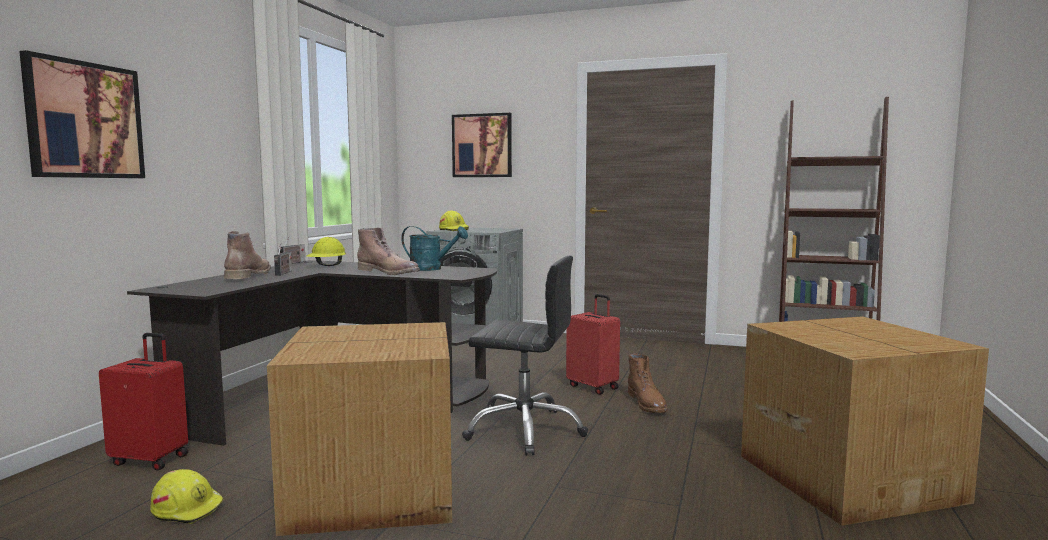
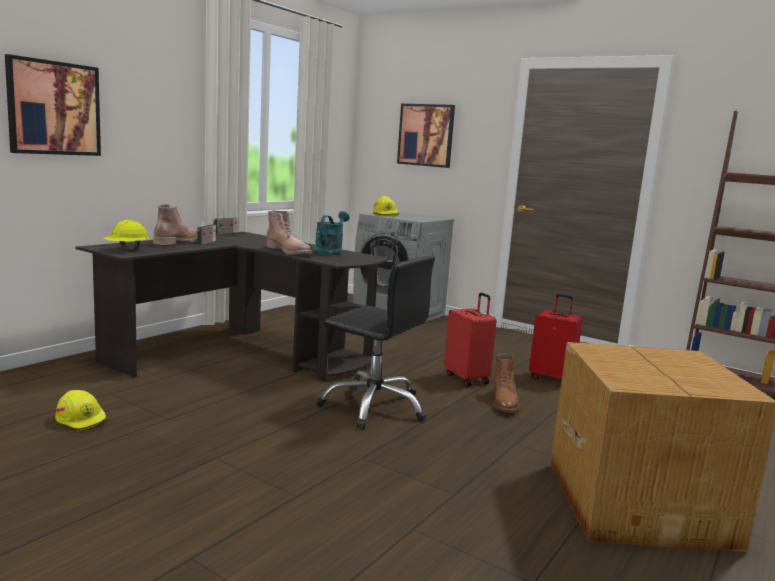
camera: 15 degrees right, 5 degrees up
red suitcase [99,333,188,470] -> red suitcase moved to [529,294,583,379]
cardboard box [267,322,452,536] -> none
yellow hard hat [306,237,346,266] -> yellow hard hat moved to [103,220,149,250]
turquoise watering can [401,226,468,271] -> turquoise watering can turned 105 degrees counterclockwise [314,211,350,256]

